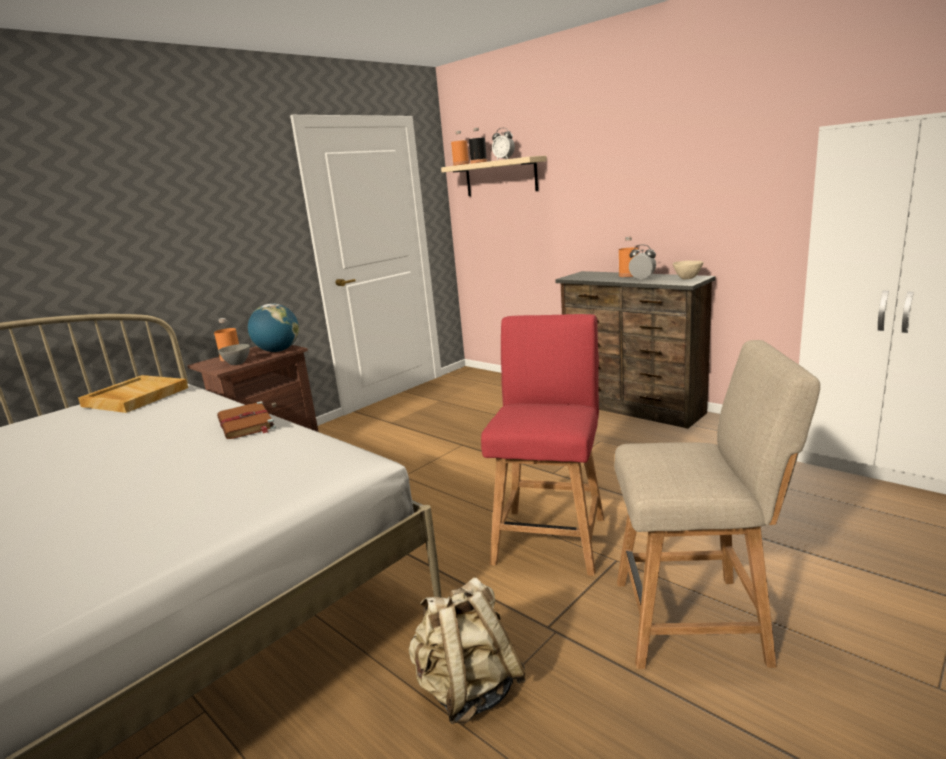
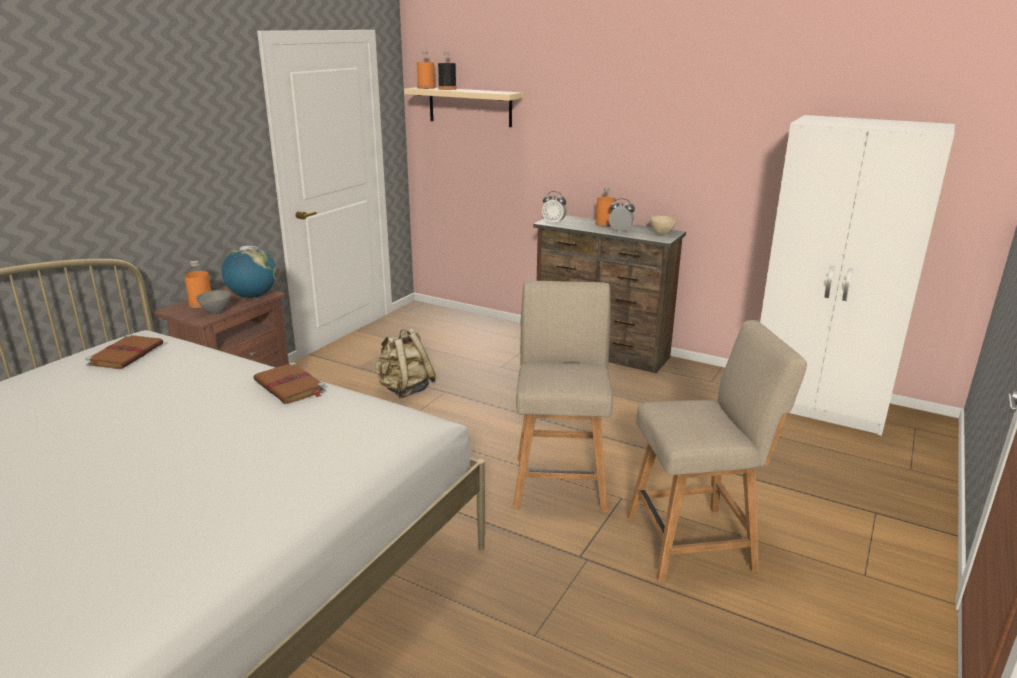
camera: 15 degrees left, 5 degrees up
beige tray [78,375,188,413] -> brown book [85,335,163,369]
beige backpack [409,577,526,724] -> beige backpack moved to [375,328,436,398]
red chair [481,314,604,576] -> beige chair [513,281,613,512]
alarm clock [492,128,515,160] -> alarm clock moved to [542,191,567,224]

